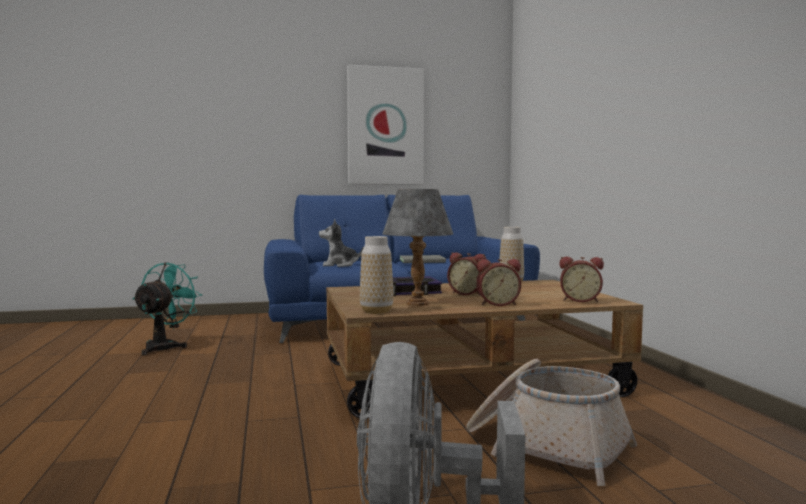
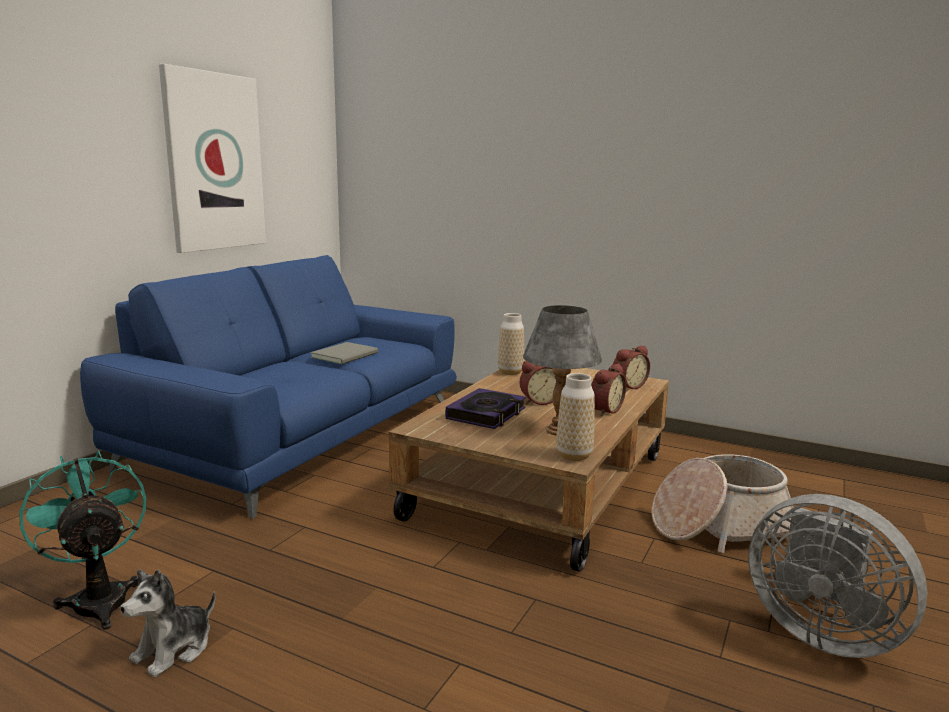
camera: 50 degrees left, 10 degrees up
plush toy [319,219,364,267] -> plush toy moved to [120,569,215,677]

